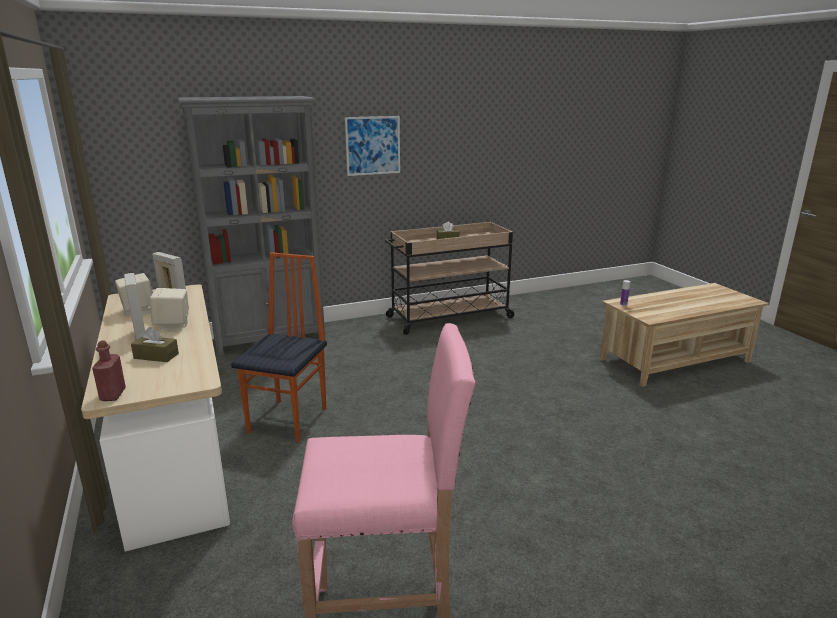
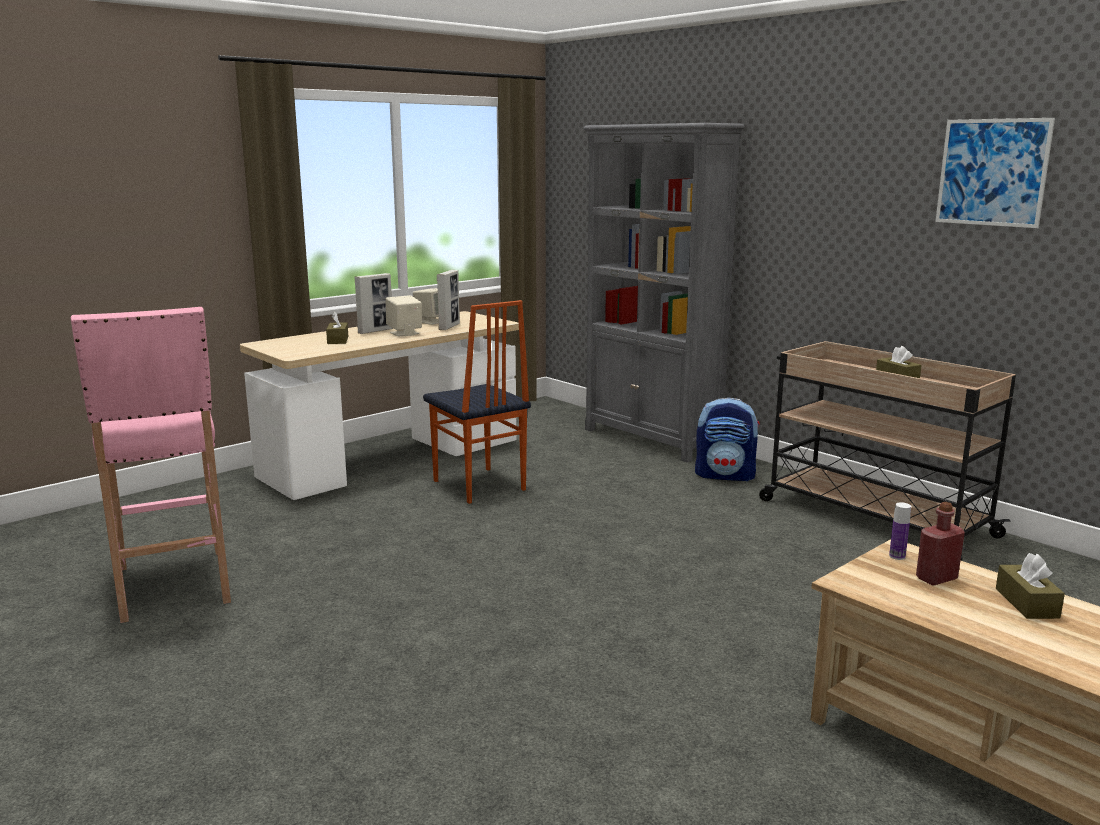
camera: 70 degrees right, 5 degrees down
red bottle [92,340,126,401] -> red bottle moved to [916,502,965,586]
chair [231,252,327,442] -> chair turned 60 degrees clockwise [423,300,531,504]
picture [345,116,400,176] -> picture moved to [935,118,1055,228]
none -> backpack [695,398,760,481]
none -> brown tissue box [996,553,1065,619]

